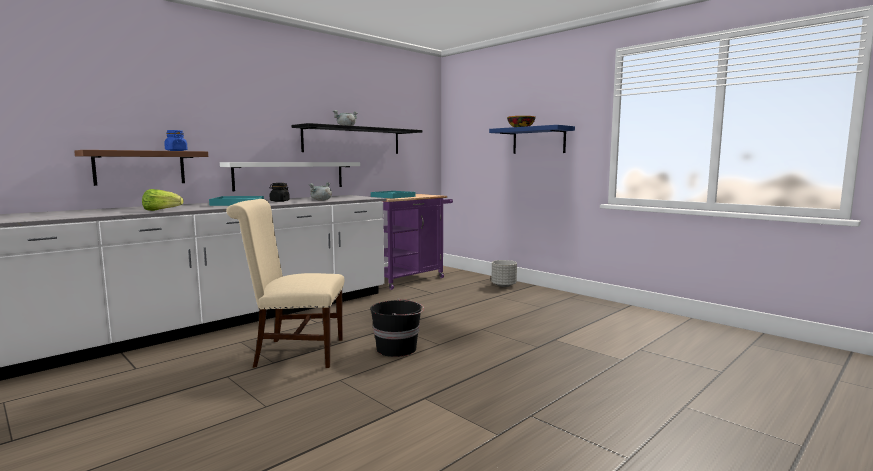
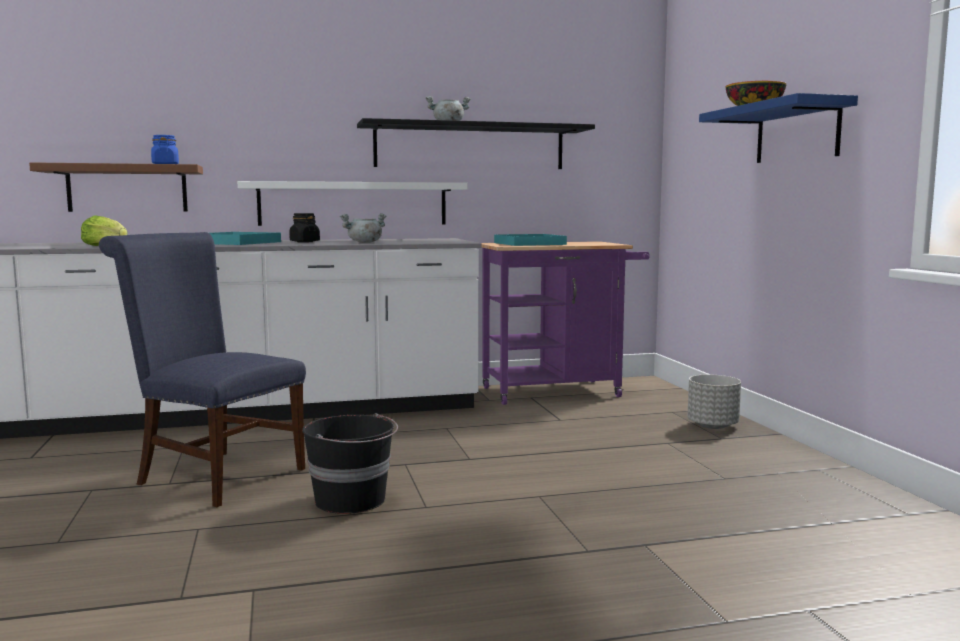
camera: 30 degrees right, 0 degrees up
beige chair [226,199,344,368] -> blue chair [99,232,306,507]

